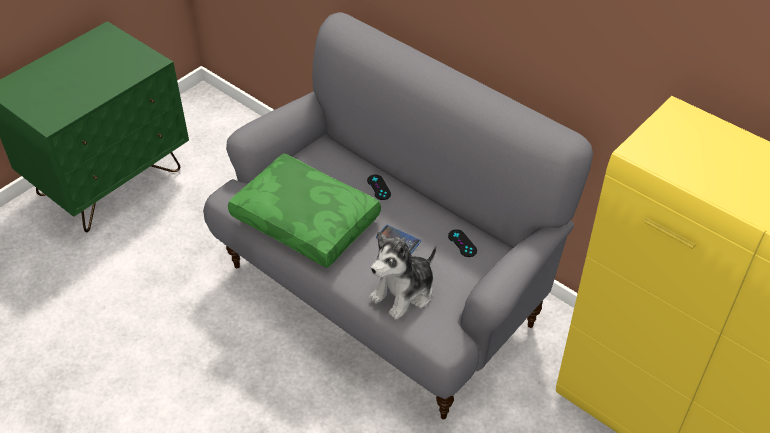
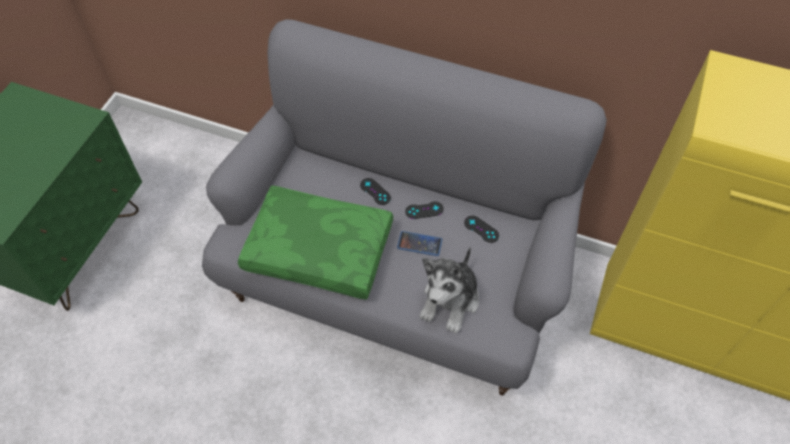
camera: 20 degrees left, 10 degrees up
none -> black game controller [405,201,444,219]

